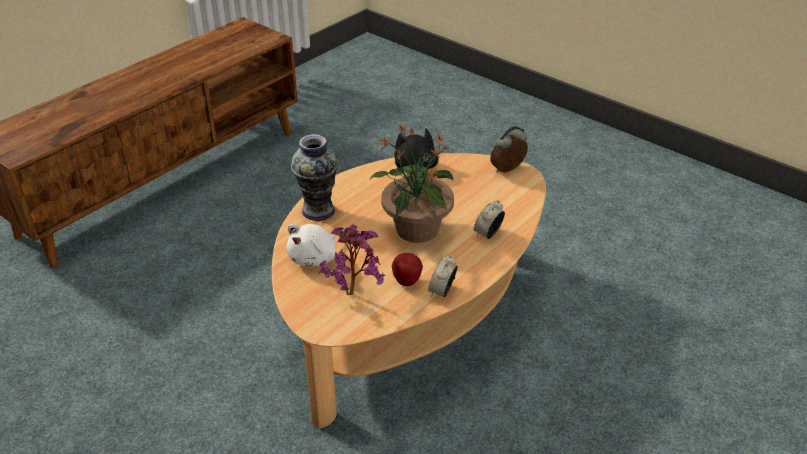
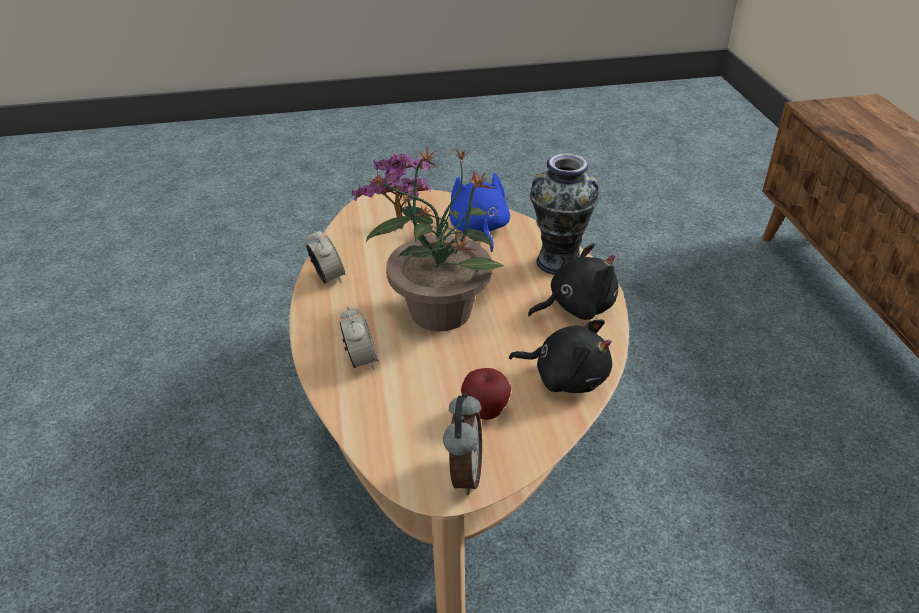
camera: 130 degrees right, 0 degrees up
white plush toy [286,224,336,266] -> blue plush toy [450,171,510,252]
apple [392,253,423,286] -> apple moved to [461,368,511,420]
none -> black plush toy [528,243,618,320]

